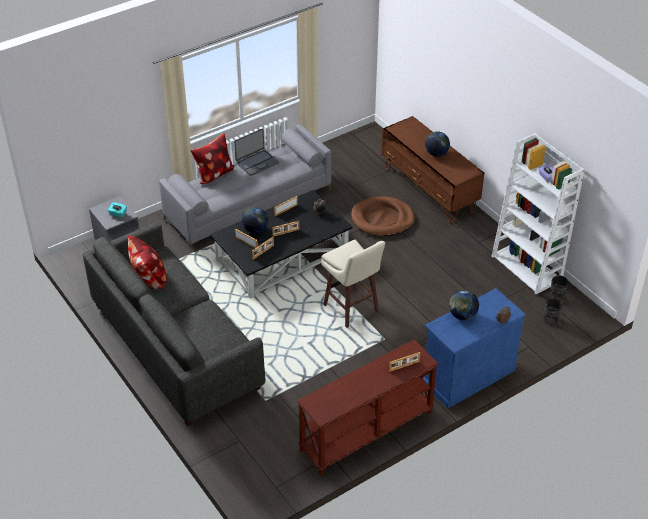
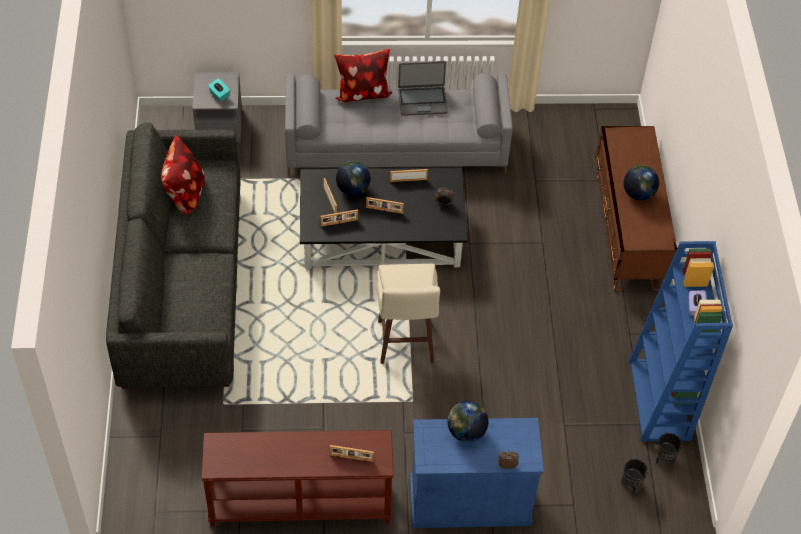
camera: 30 degrees right, 10 degrees up
brown dog bed [351,196,415,236] -> none
white bookcase [491,133,585,294] -> blue bookcase [629,241,733,441]

